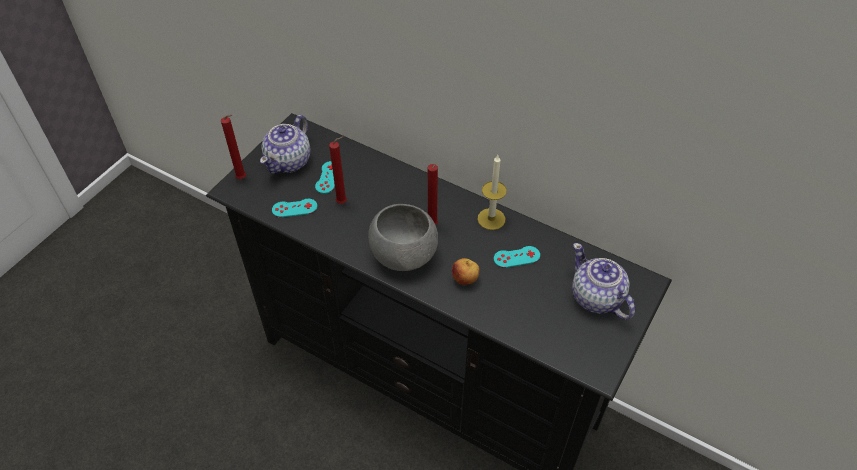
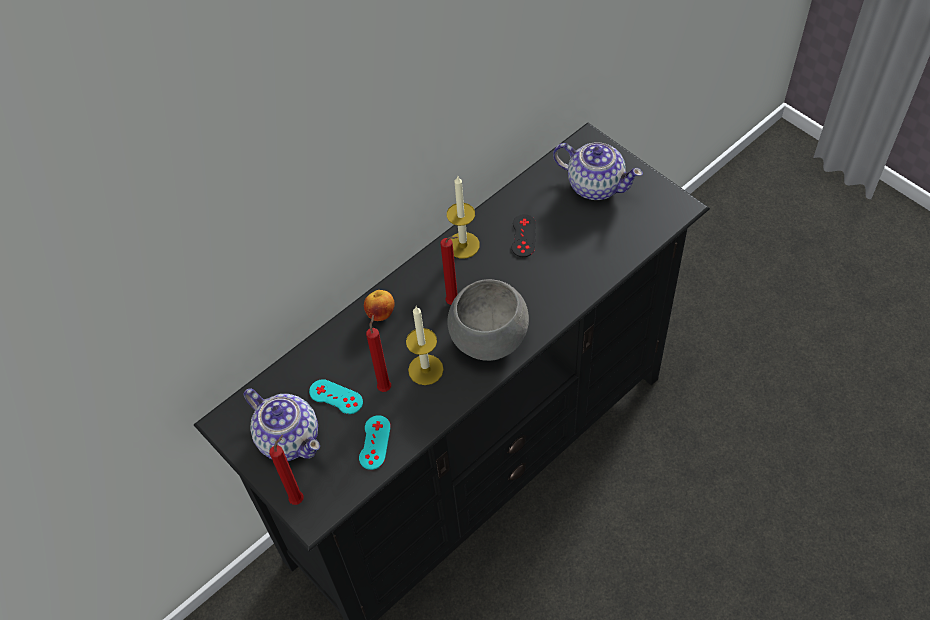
camera: 70 degrees left, 5 degrees up
apple [452,258,480,285] -> apple moved to [364,290,395,321]
turquoise game controller [494,246,540,268] -> black game controller [511,214,536,257]
teapot [572,243,635,319] -> teapot turned 135 degrees counterclockwise [553,142,643,200]
none -> candle [406,306,444,385]

